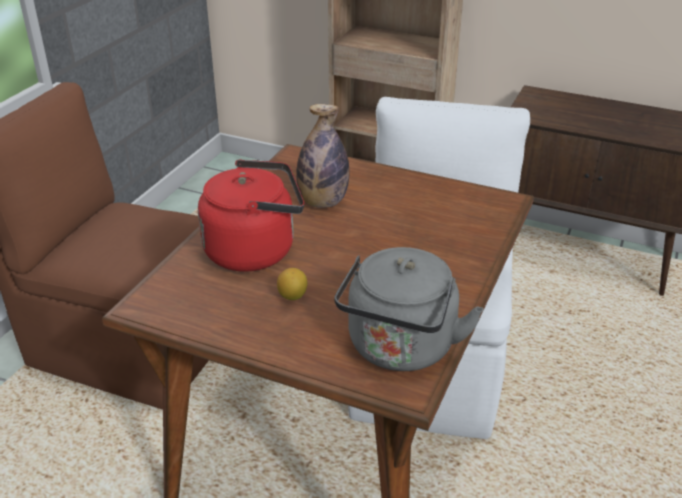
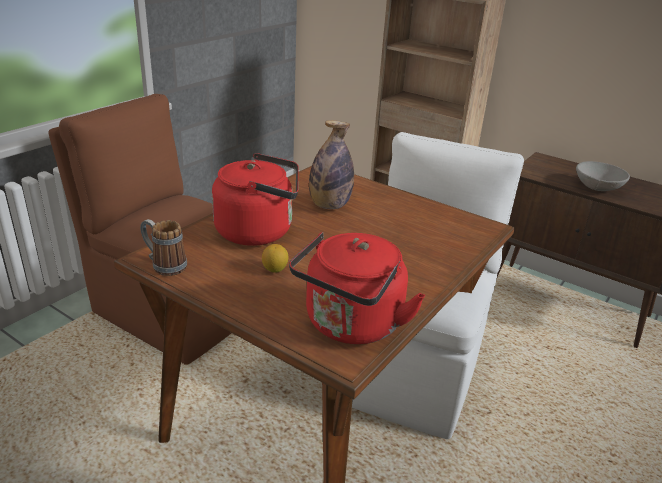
camera: 10 degrees right, 5 degrees down
grey kettle [334,247,484,371] -> red kettle [289,232,426,344]
none -> mug [140,219,187,276]
none -> grey bowl [576,161,630,191]

